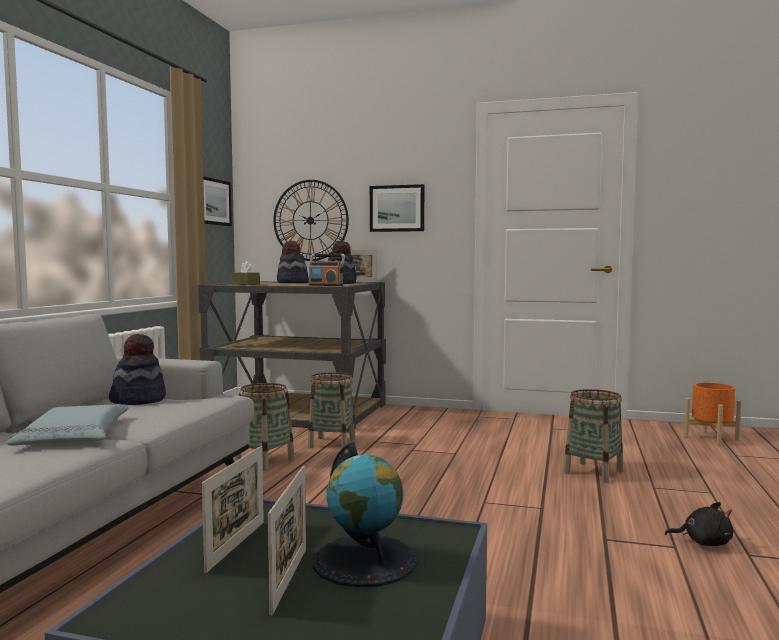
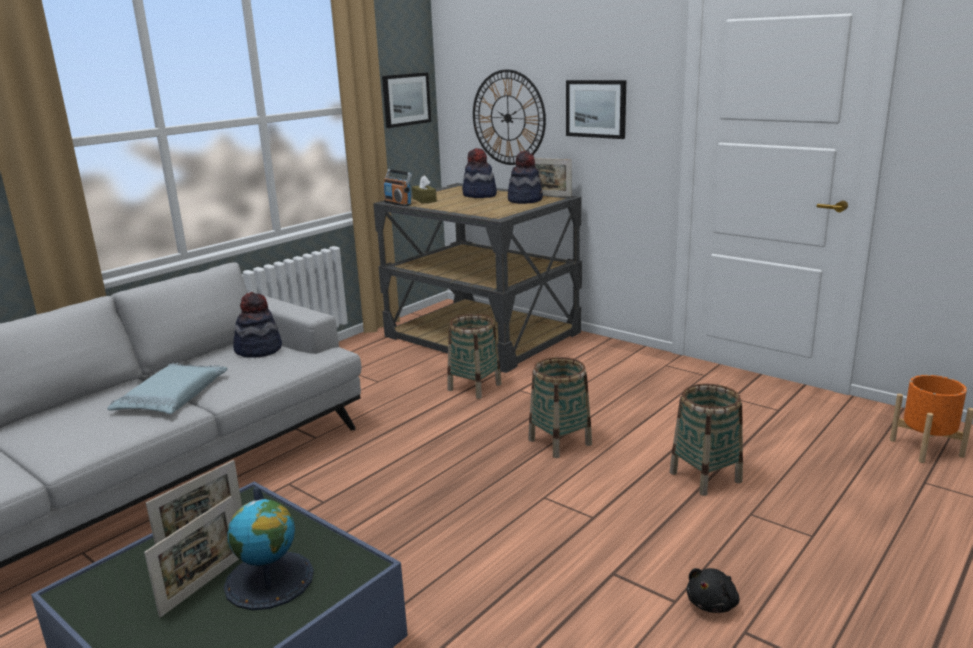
camera: 25 degrees right, 15 degrees up
basket [235,383,295,471] -> basket moved to [528,357,592,458]
radio [309,254,345,286] -> radio moved to [383,169,412,207]
black plush toy [665,502,733,546] -> black plush toy turned 90 degrees clockwise [686,568,739,613]

